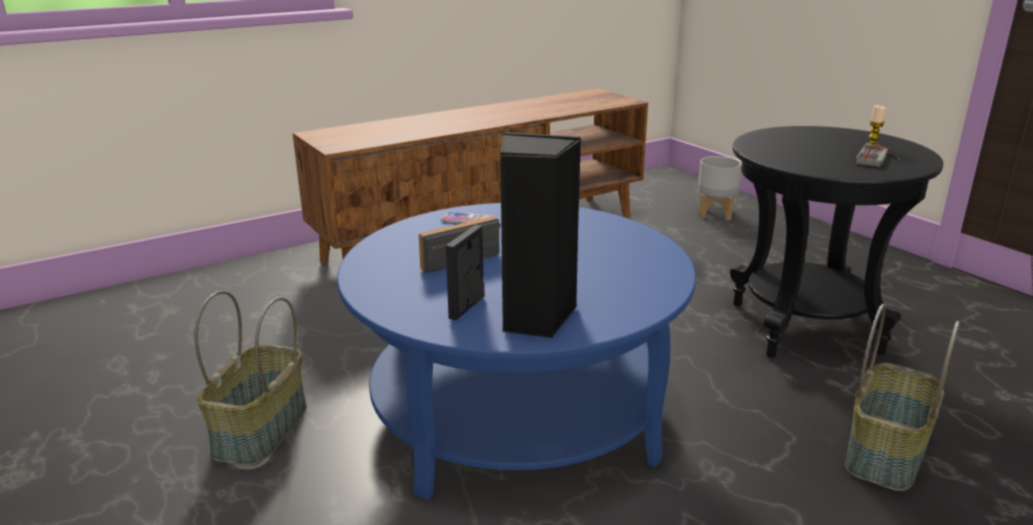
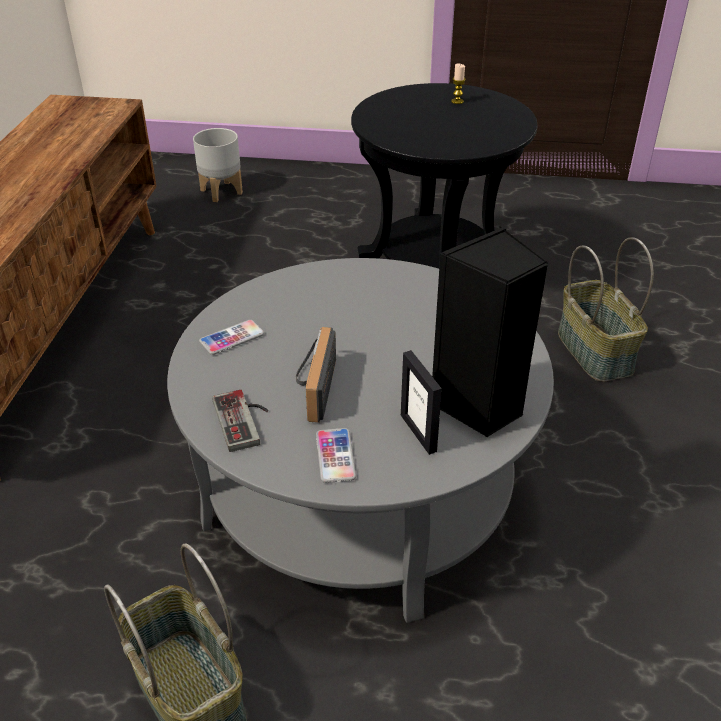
camera: 50 degrees left, 15 degrees up
blue coffee table [337,203,696,500] -> grey coffee table [167,258,554,623]
game controller [855,144,901,167] -> game controller moved to [212,390,268,452]
none -> phone [316,428,356,483]

